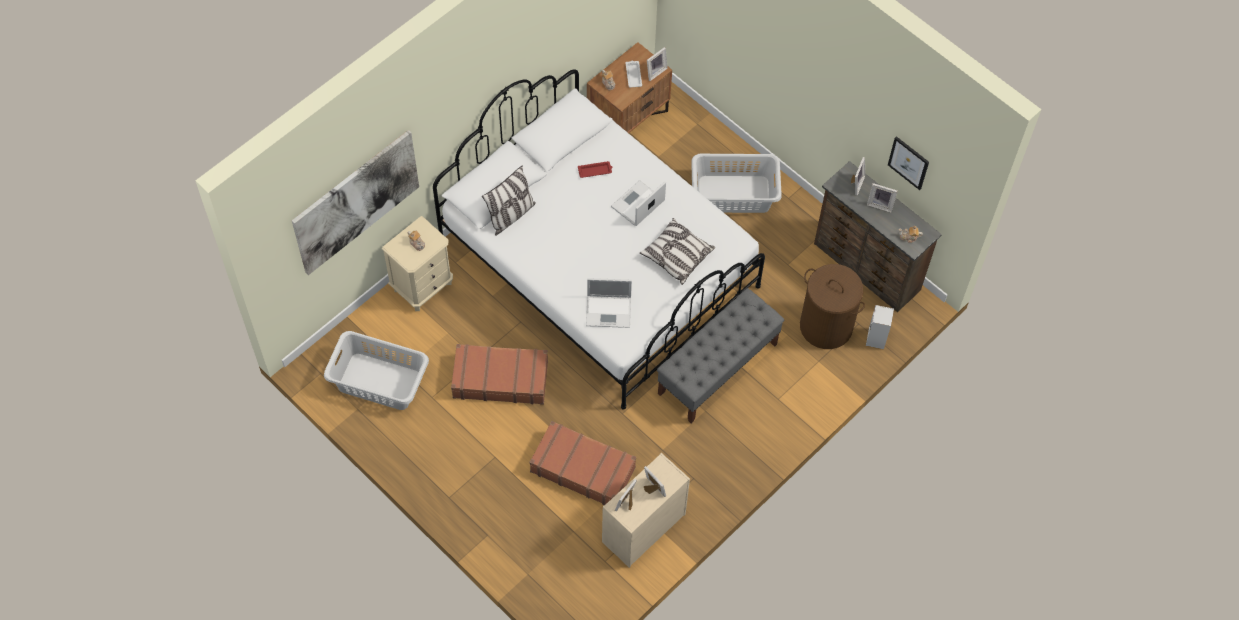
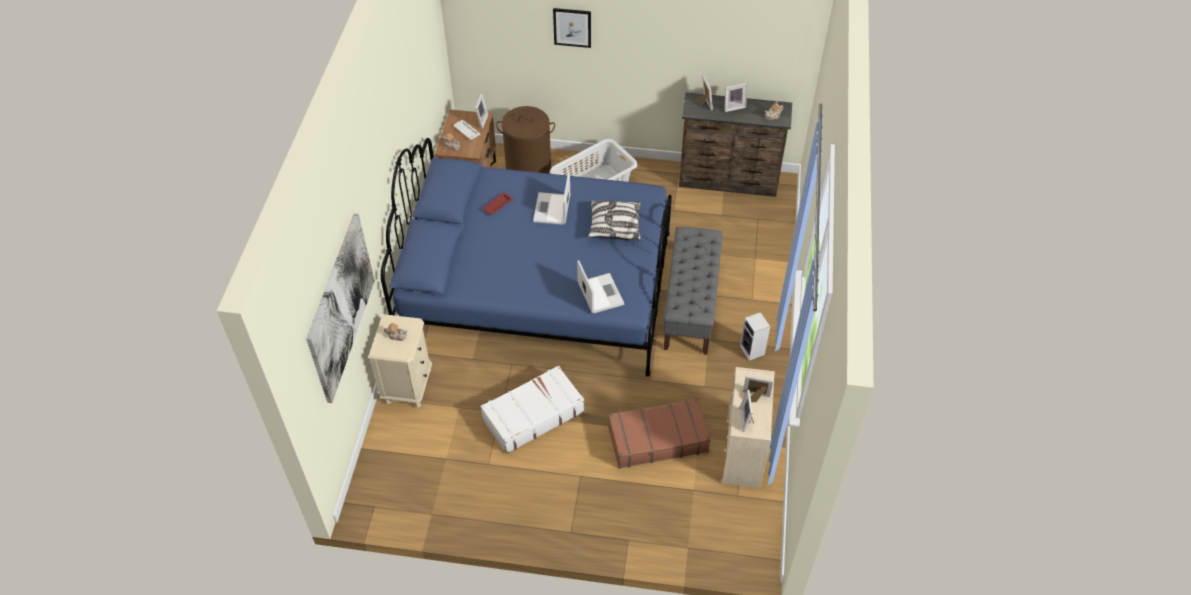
camera: 35 degrees left, 10 degrees down
grey laundry basket [324,331,429,410] -> none
white bed [433,69,765,410] -> blue bed [381,138,672,377]
brown suitcase [451,344,548,405] -> white suitcase [481,365,584,454]
pillow [482,166,536,236] -> none
laptop [586,278,632,328] -> laptop turned 75 degrees counterclockwise [577,260,625,313]
brown laundry basket [800,264,865,349] -> brown laundry basket moved to [496,106,555,174]
speaker [866,305,894,349] -> speaker moved to [740,312,770,361]
picture [888,136,929,190] -> picture moved to [553,8,591,48]

